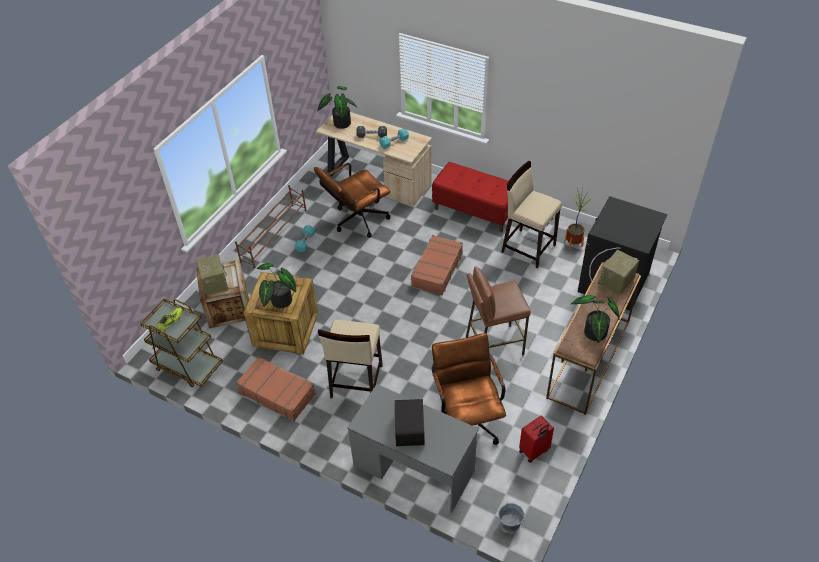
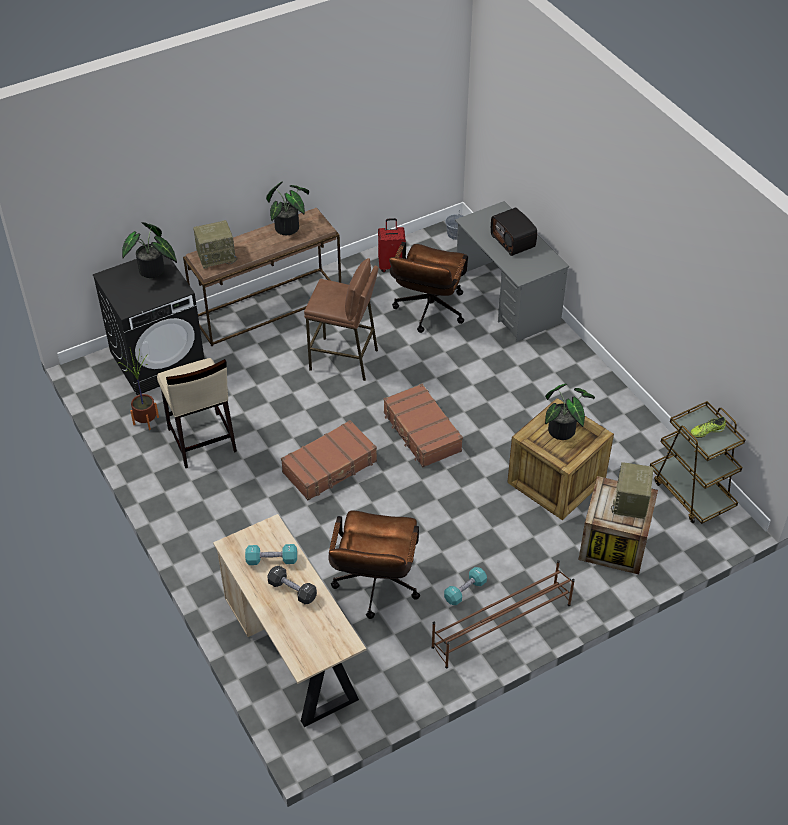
camera: 150 degrees left, 0 degrees up
brown suitcase [236,357,316,421] -> brown suitcase moved to [383,384,463,467]
brown office chair [314,163,390,238] -> brown office chair turned 105 degrees clockwise [328,511,420,619]
potted plant [317,86,357,129] -> potted plant moved to [122,222,177,278]
beige stool [318,320,383,398] -> none
radio [395,399,425,446] -> radio turned 120 degrees clockwise [491,207,537,256]
red bench [432,162,509,232] -> none

